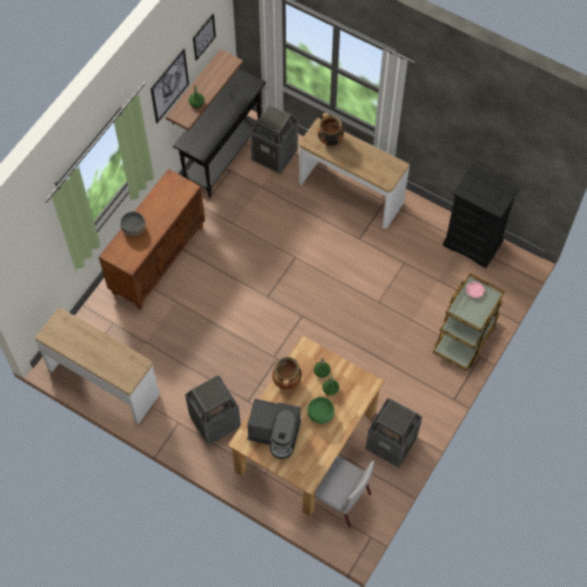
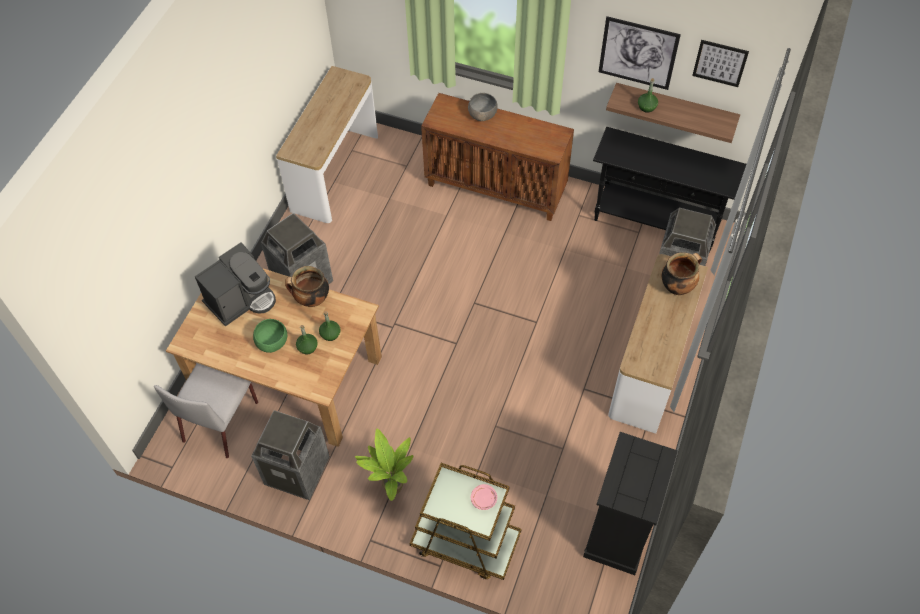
camera: 80 degrees right, 5 degrees down
coffee machine [247,399,301,459] -> coffee machine turned 135 degrees counterclockwise [195,242,276,326]
none -> potted plant [355,429,413,501]

